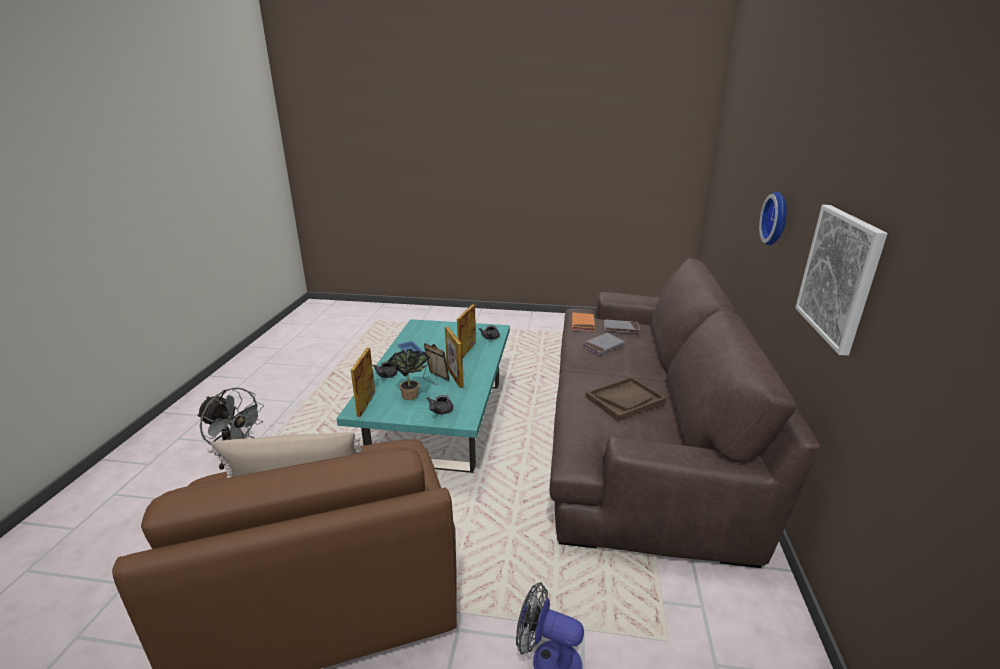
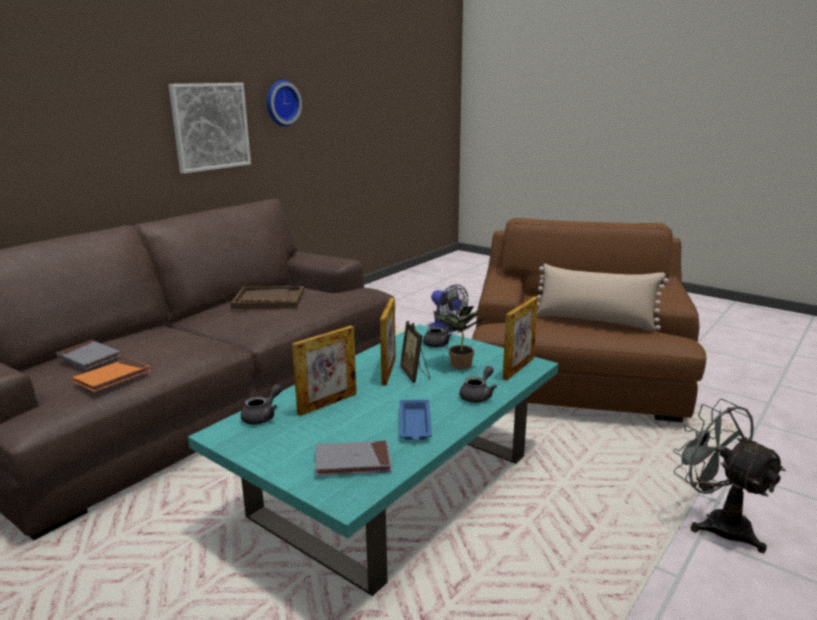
camera: 150 degrees left, 5 degrees down
grey book [582,333,625,355] -> grey book moved to [315,440,392,476]
wall clock [759,192,787,245] -> wall clock moved to [267,80,302,127]

